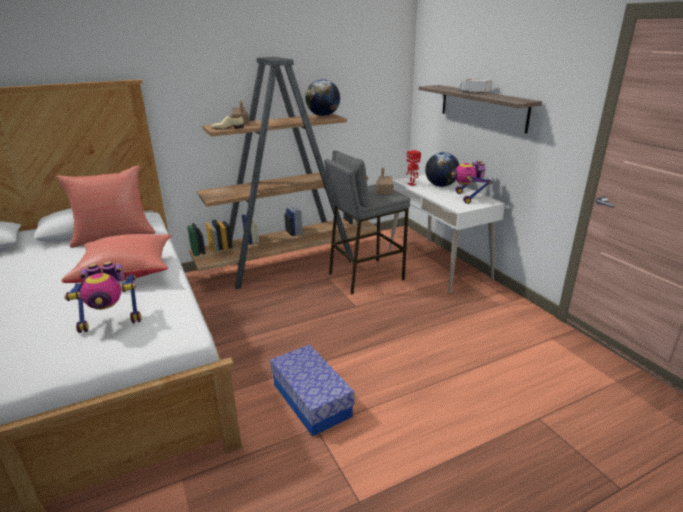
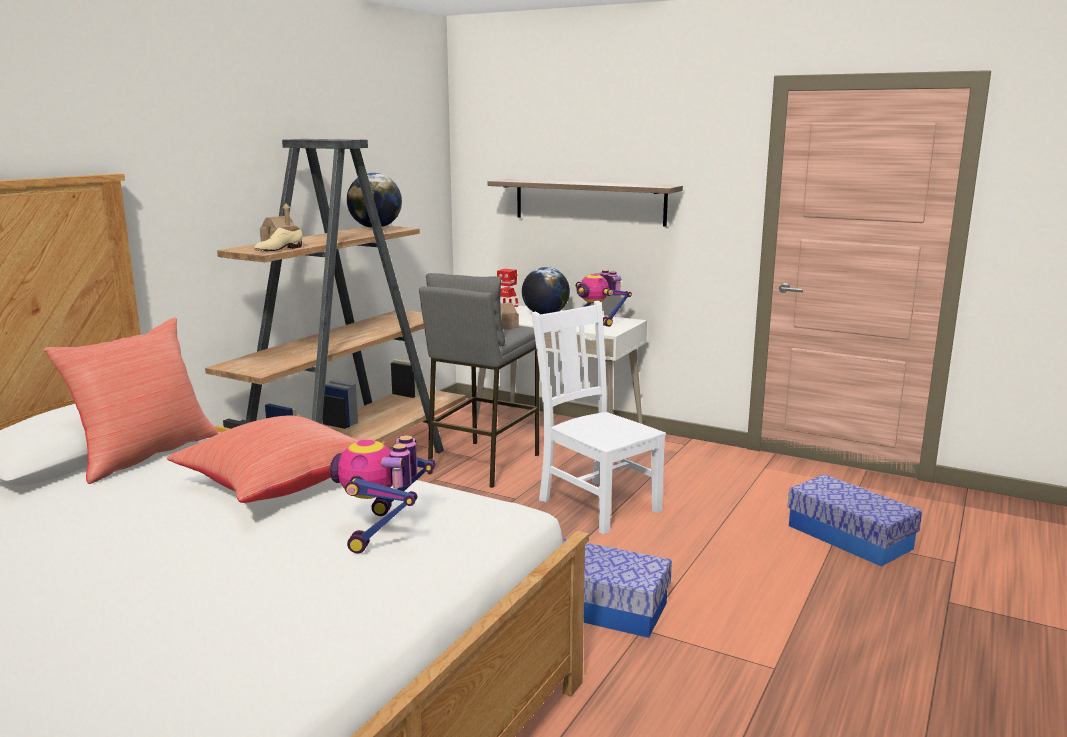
camera: 35 degrees left, 10 degrees down
toy robot [64,261,141,333] -> toy robot turned 150 degrees clockwise [330,435,436,553]
toy truck [459,79,492,94] -> none
none -> white chair [532,301,666,534]
none -> storage box [787,474,922,567]

